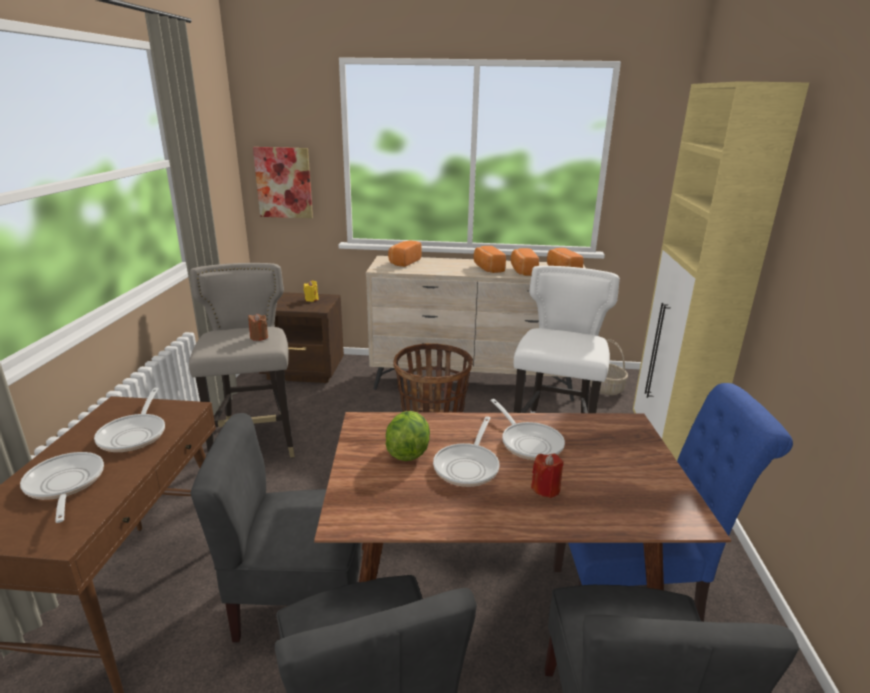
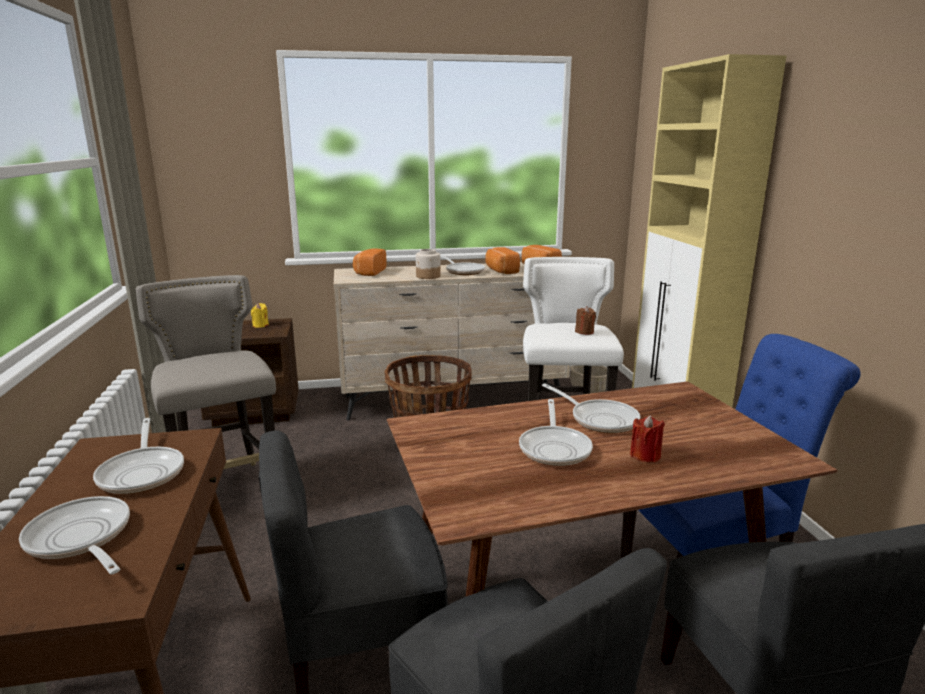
camera: 15 degrees left, 5 degrees down
brown candle [248,314,268,341] -> brown candle moved to [575,306,596,335]
picture [253,147,313,218] -> none
lettuce [386,411,430,461] -> none
bread [473,246,506,273] -> frying pan [440,255,485,275]
none -> jar [416,249,441,279]

